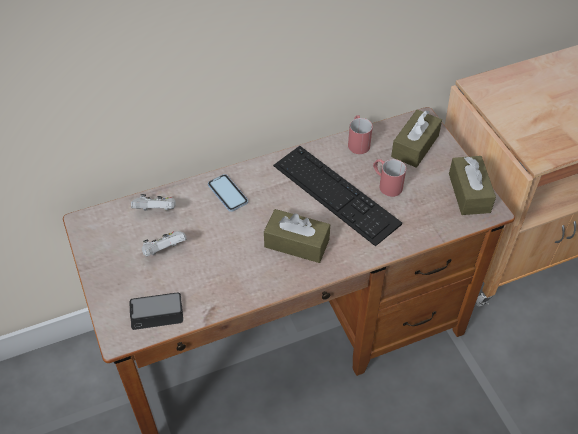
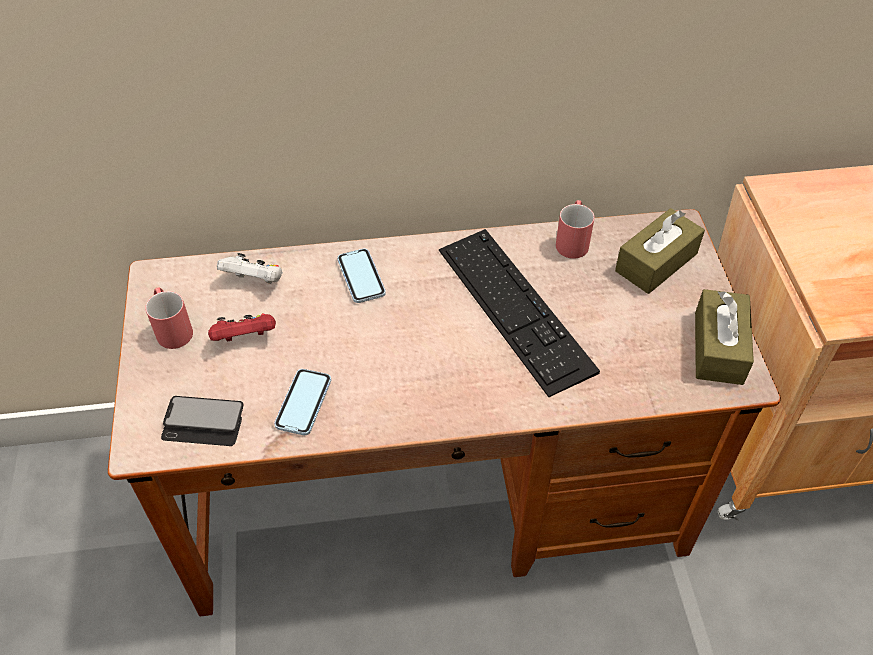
camera: 15 degrees right, 0 degrees up
white game controller [142,231,187,257] -> red game controller [208,313,276,342]
brown tissue box [264,209,330,263] -> none
red mug [373,159,406,197] -> red mug moved to [145,287,193,349]
none -> phone [274,369,331,435]

